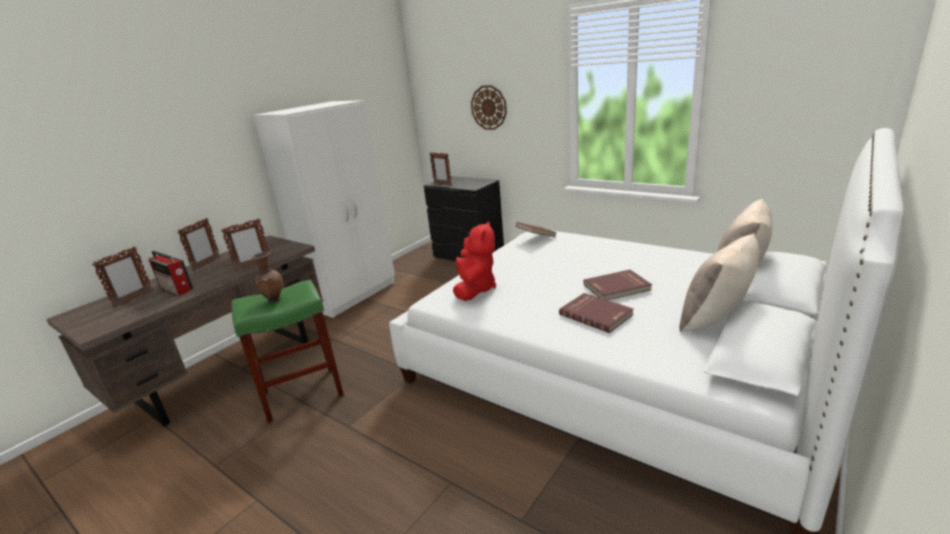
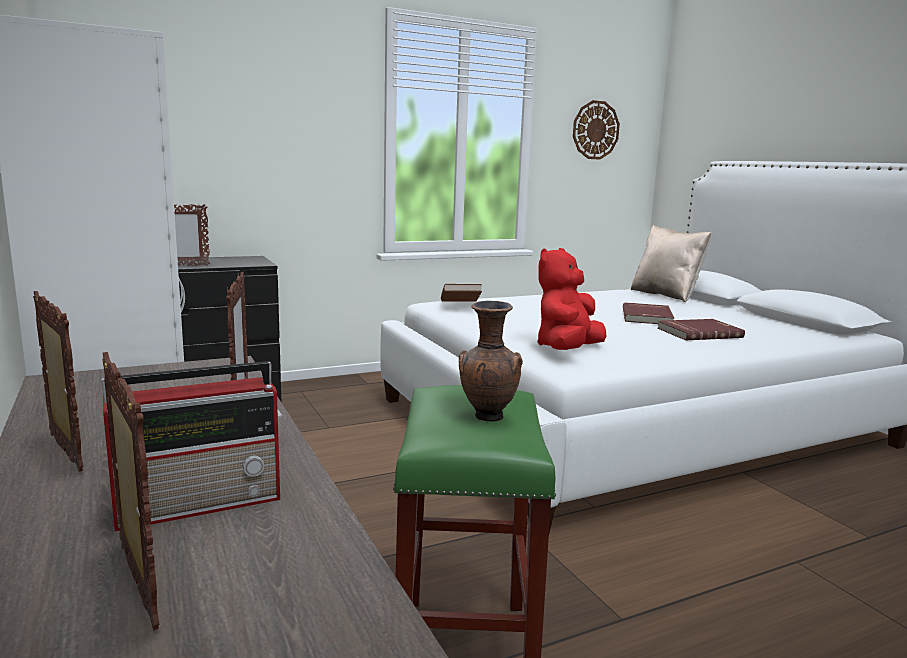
camera: 65 degrees left, 10 degrees down
red plush toy [453,221,496,301] -> red plush toy turned 90 degrees counterclockwise [537,248,607,350]
wall clock [471,85,507,130] -> wall clock moved to [573,100,620,159]
beige pillow [679,233,759,332] -> none

